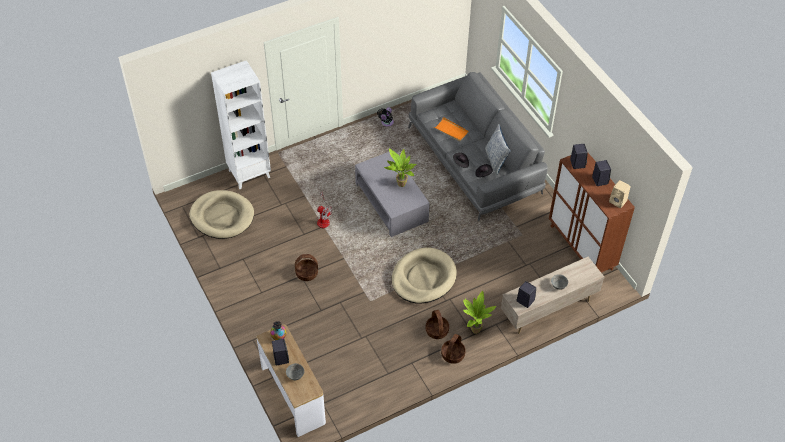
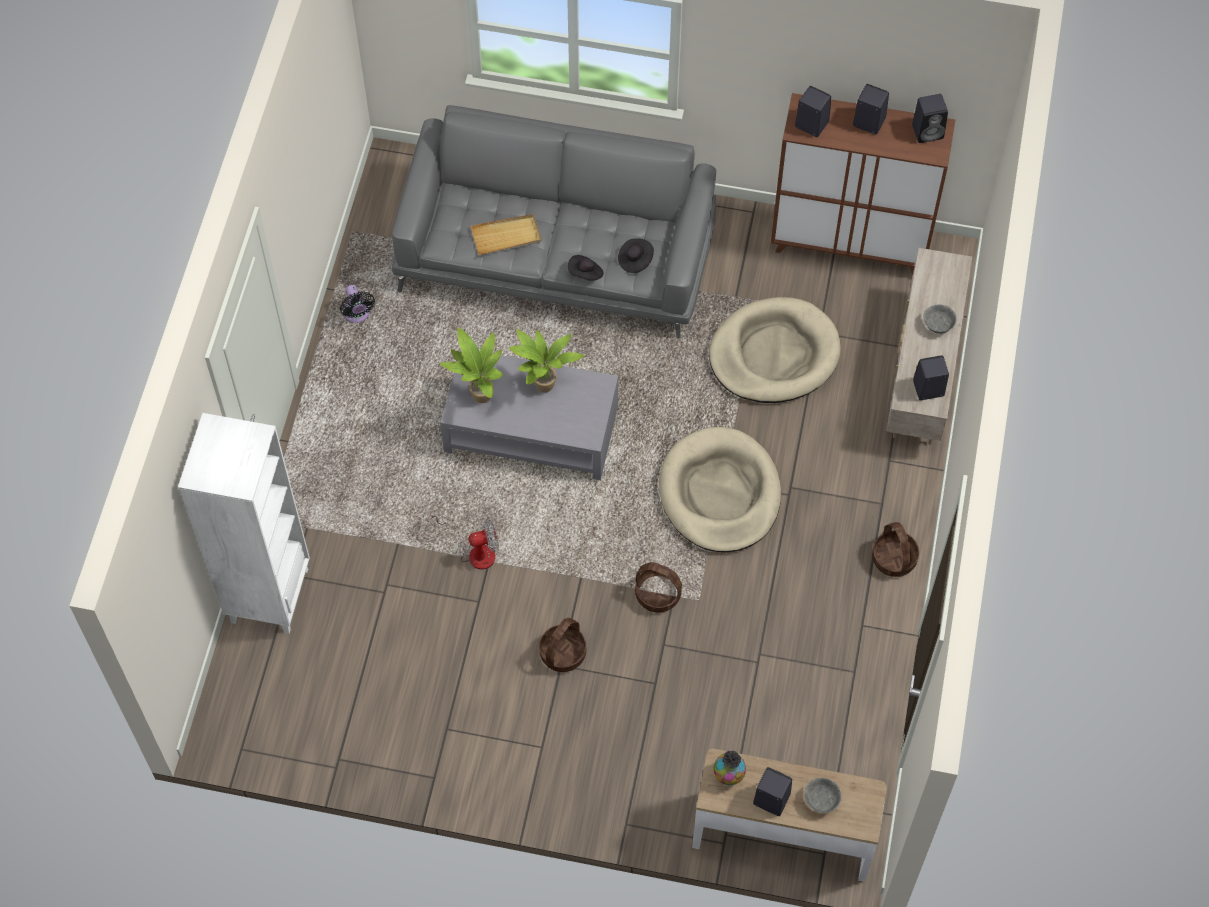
camera: 50 degrees left, 10 degrees up
beige dog bed [189,190,254,239] -> beige dog bed moved to [709,297,841,403]
basket [426,310,449,339] -> basket moved to [635,562,682,613]
orange tray [434,117,469,142] -> beige tray [471,214,541,255]
potted plant [463,291,496,334] -> potted plant moved to [440,328,503,403]
pillow [485,124,511,175] -> none
beige speaker [609,180,631,208] -> black speaker [912,94,948,143]

